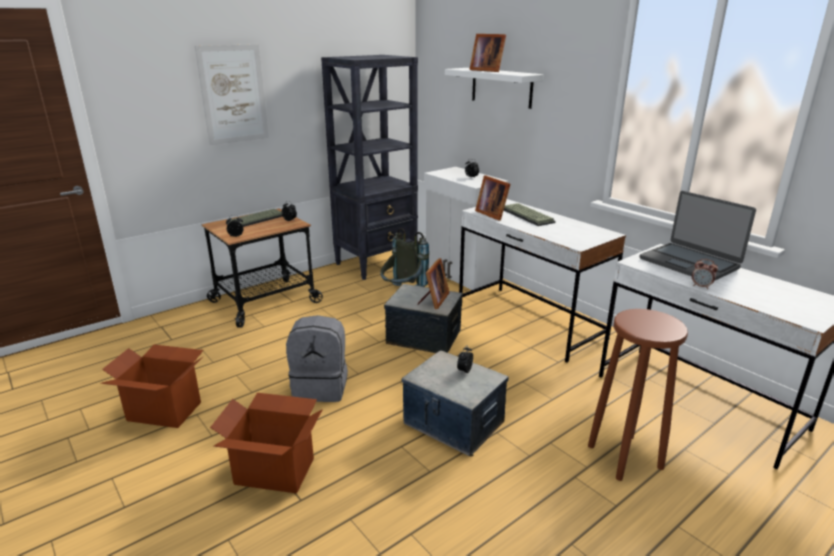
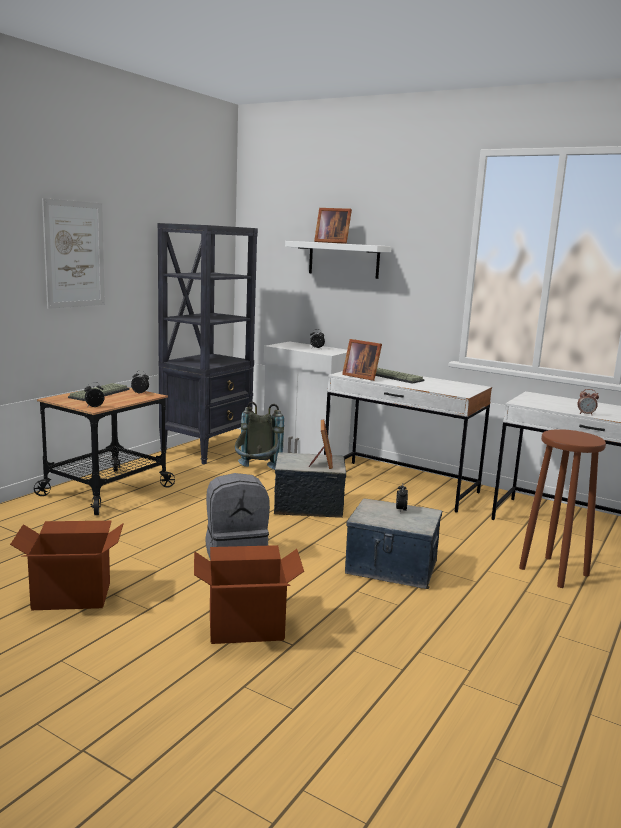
camera: 20 degrees left, 10 degrees down
laptop [639,191,756,280] -> none

